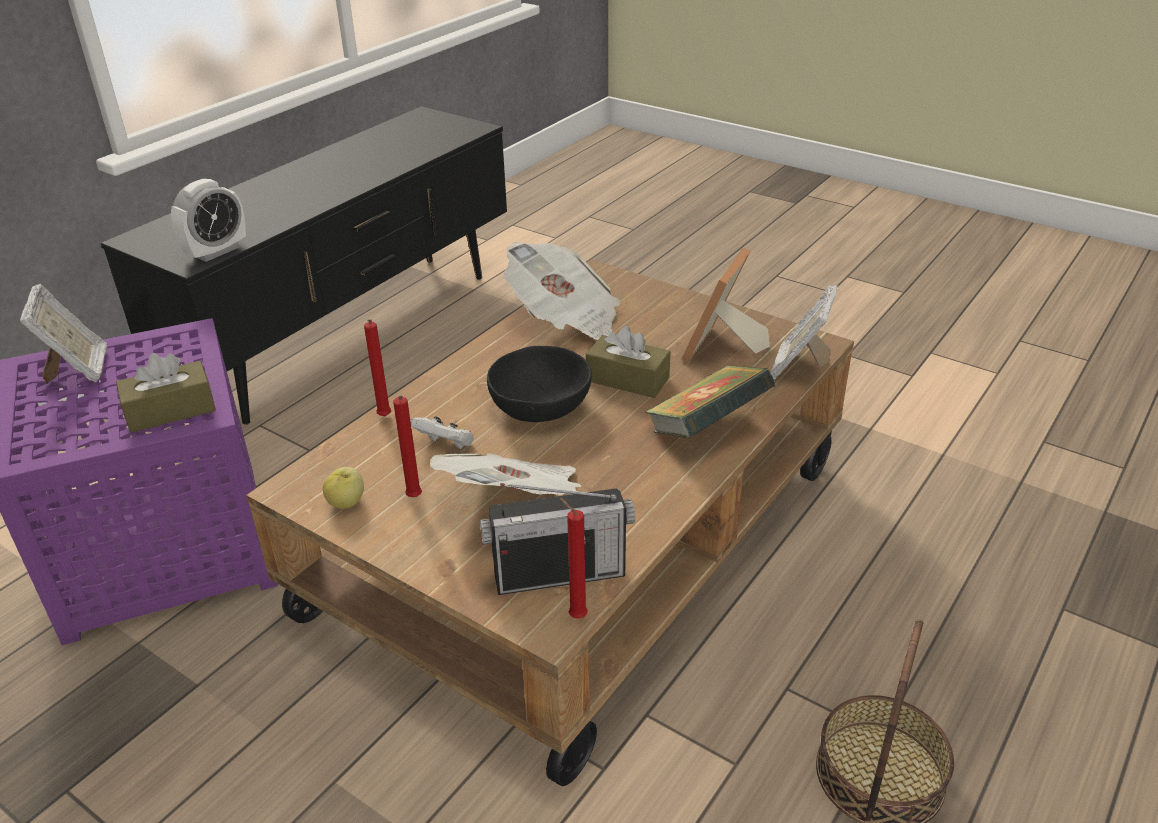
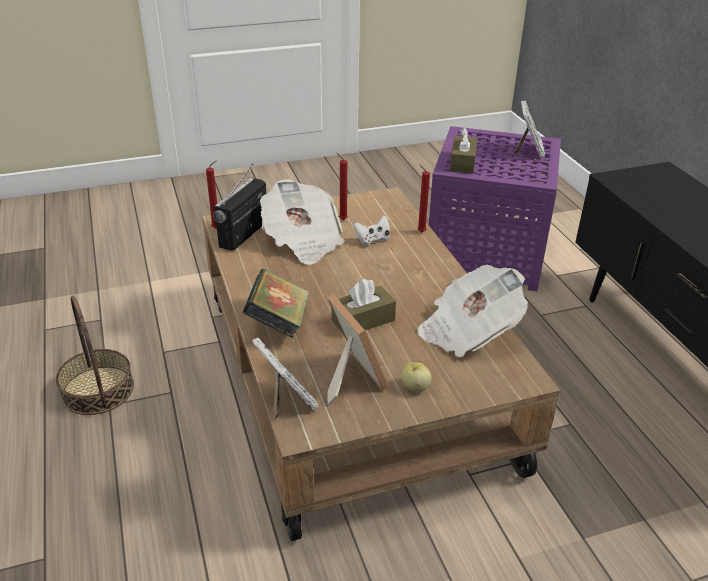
camera: 125 degrees right, 0 degrees up
picture frame [20,284,107,384] -> picture frame turned 105 degrees counterclockwise [514,100,545,159]
alarm clock [171,179,246,262] -> none
apple [323,467,364,509] -> apple moved to [401,362,432,392]
black bowl [487,346,592,422] -> none

